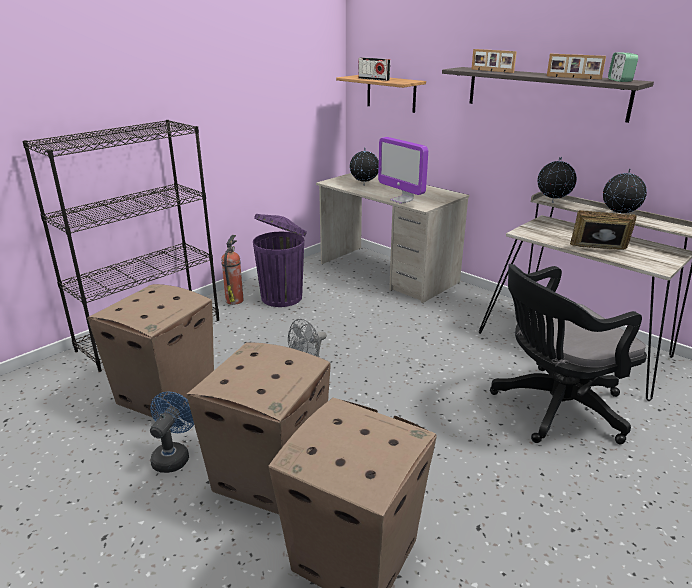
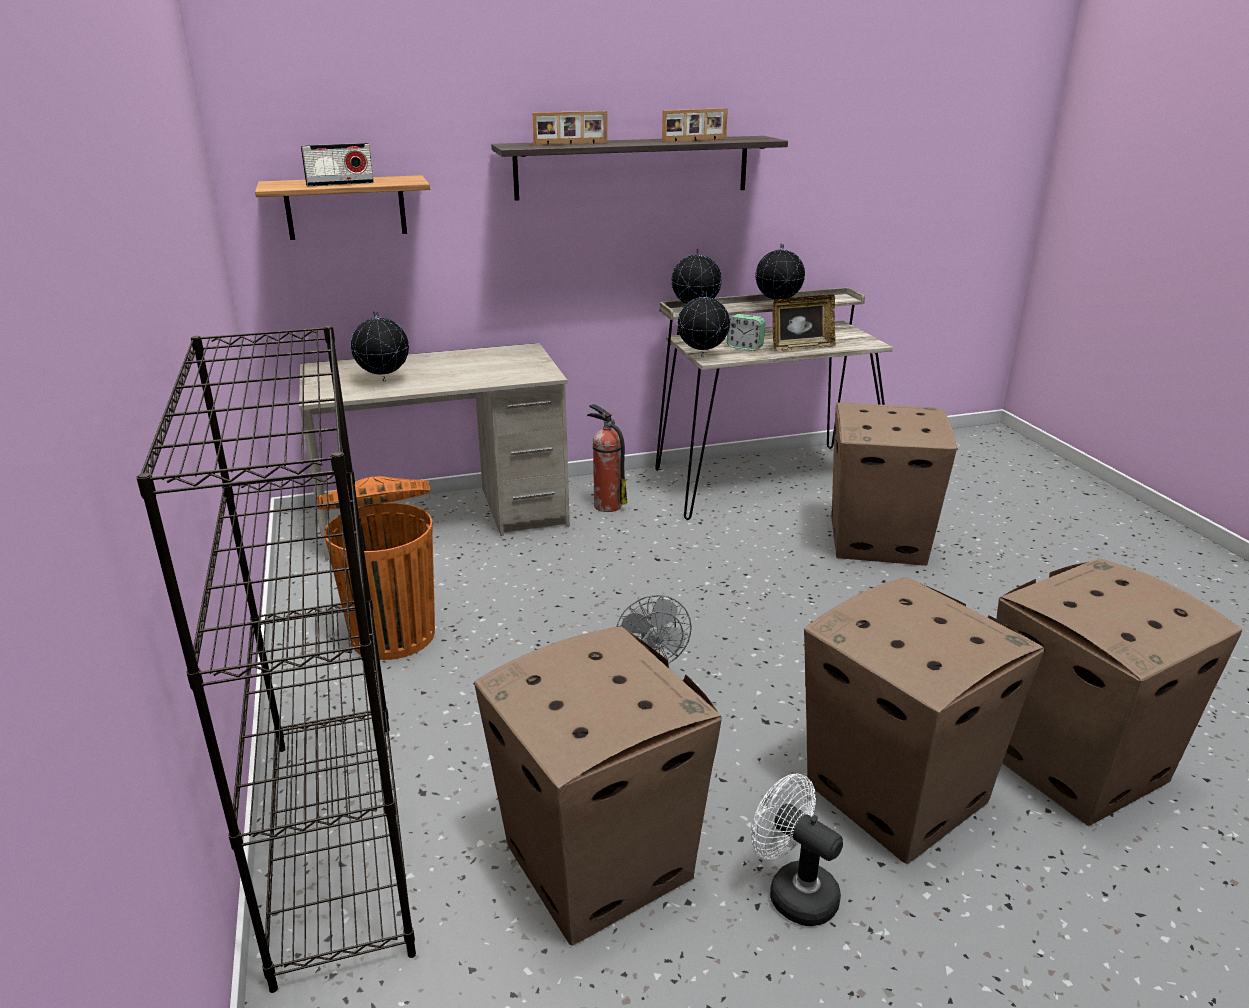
camera: 60 degrees left, 0 degrees up
blue fan [150,392,194,473] -> white fan [751,773,843,926]
fire extinguisher [221,235,244,305] -> fire extinguisher moved to [587,404,627,512]
purple trash can [253,214,307,307] -> orange trash can [317,476,435,660]
monitor [378,137,428,204] -> none
black office chair [490,264,647,444] -> cardboard box [831,403,957,566]
picture frame [570,210,637,250] -> picture frame turned 150 degrees counterclockwise [773,294,836,351]
alarm clock [608,52,638,82] -> alarm clock moved to [727,314,765,351]
none -> globe [677,291,730,357]

